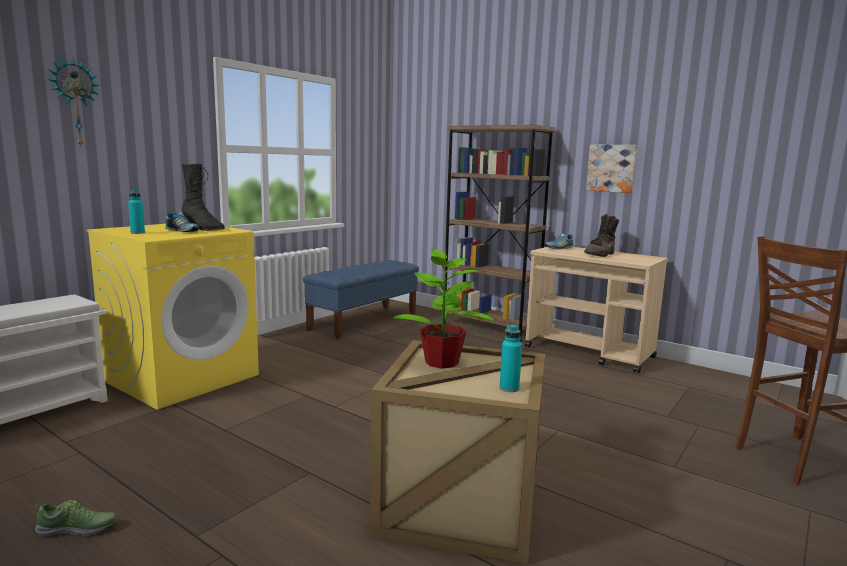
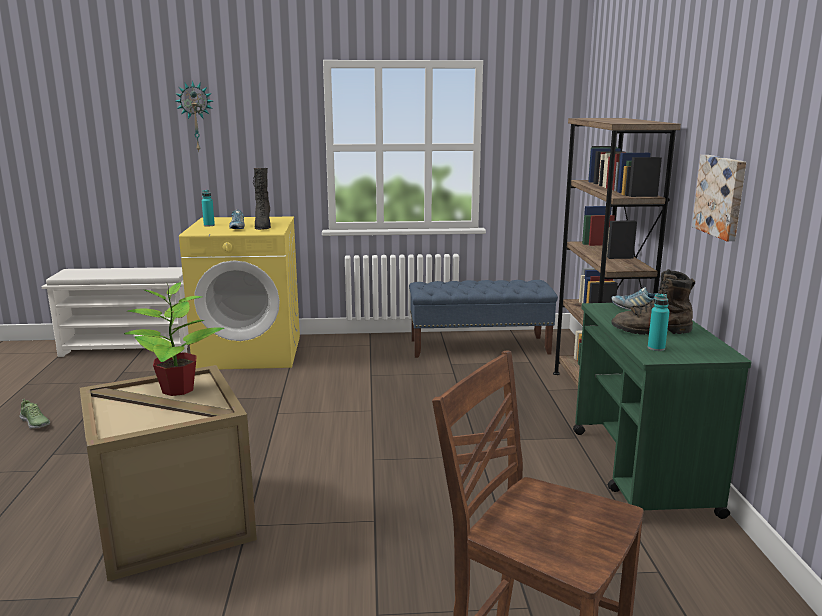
camera: 50 degrees right, 5 degrees up
turquoise bottle [499,324,522,392] -> turquoise bottle moved to [648,294,670,351]
beige cart [524,247,668,374] -> green cart [573,303,751,519]

